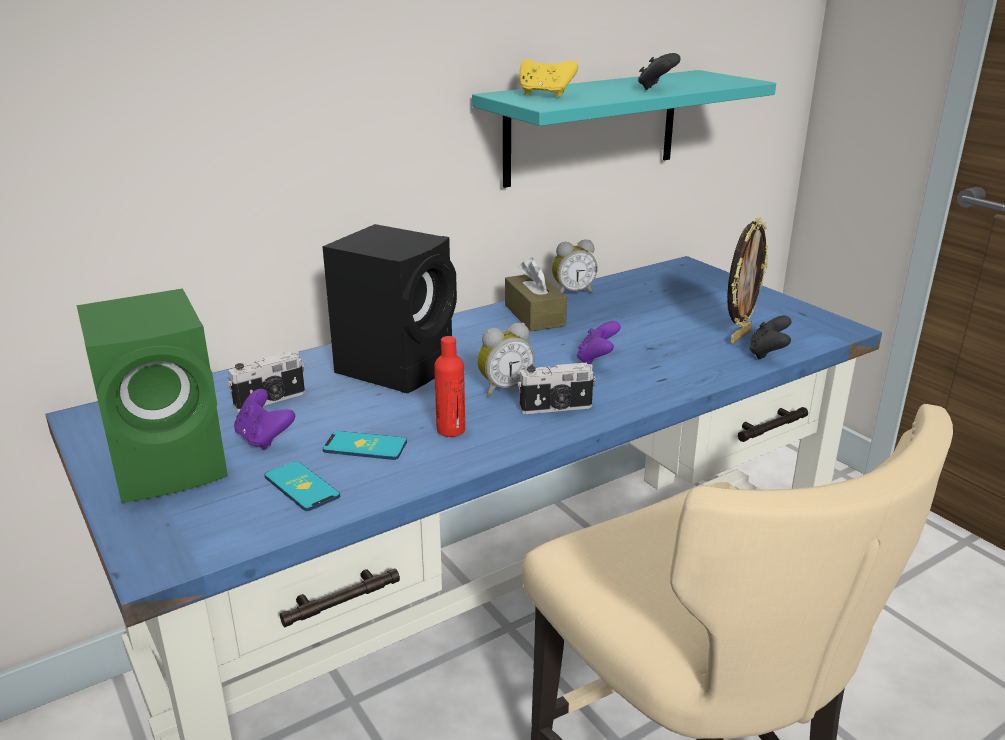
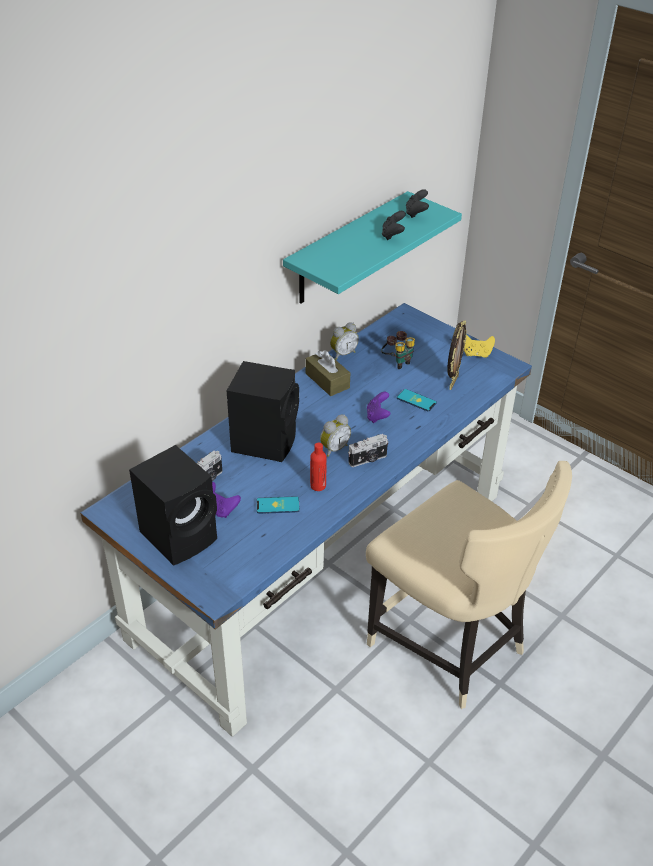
camera: 15 degrees left, 15 degrees up
green speaker [76,288,228,503] -> black speaker [129,445,217,566]
phone [264,461,340,511] -> phone moved to [397,389,437,412]
yellow game controller [520,58,578,97] -> yellow game controller moved to [464,336,495,358]
black game controller [749,315,791,360] -> black game controller moved to [406,189,429,218]
none -> binoculars [381,331,415,369]

